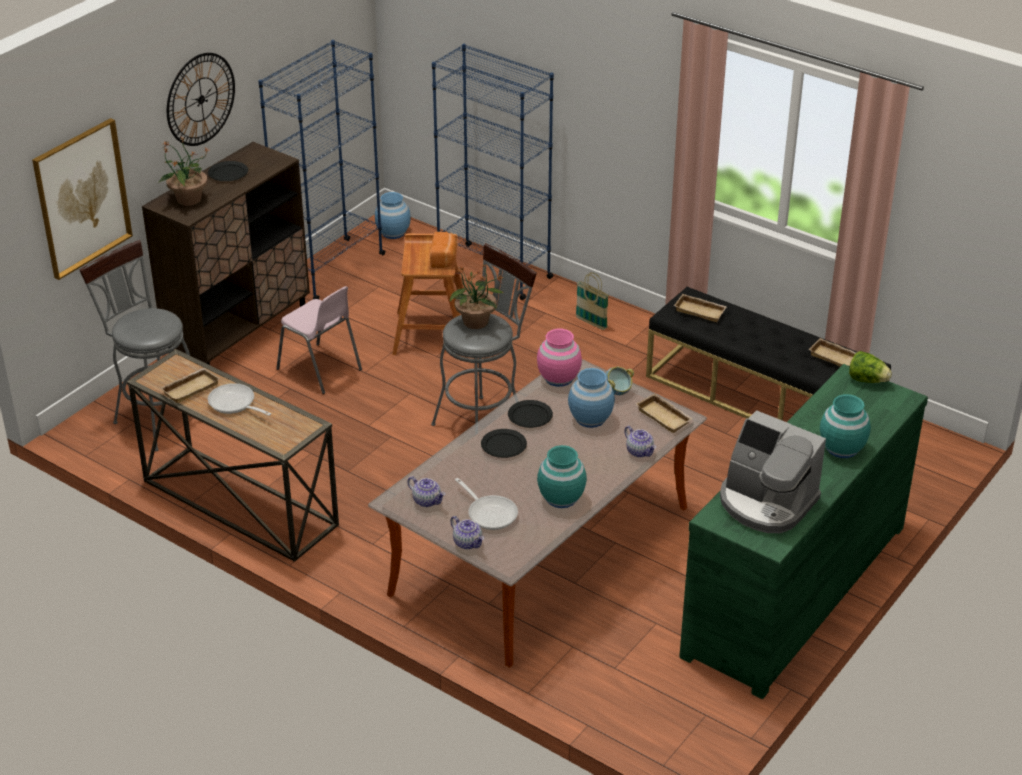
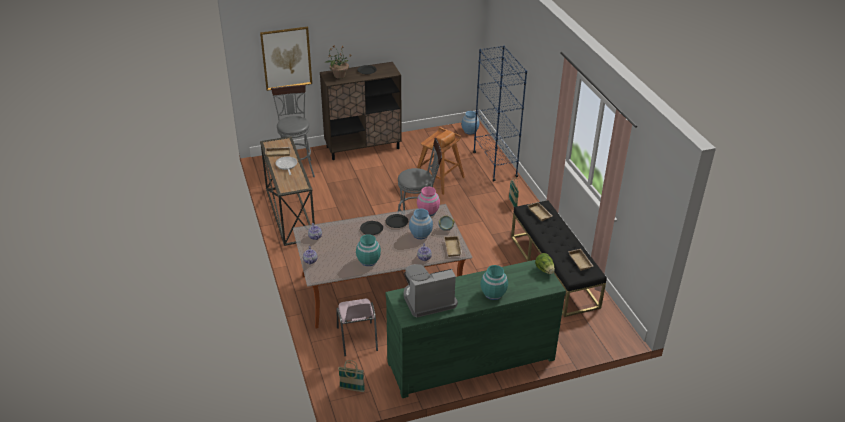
camera: 35 degrees right, 0 degrees up
wall clock [167,53,235,146] -> none
blue bookcase [258,40,386,299] -> none
pink chair [276,286,362,394] -> pink chair moved to [336,299,378,356]
potted plant [450,265,503,329] -> none
frying pan [455,478,518,530] -> none
coffee machine [720,410,826,533] -> coffee machine turned 90 degrees clockwise [403,264,458,317]
none -> basket [338,360,365,392]

